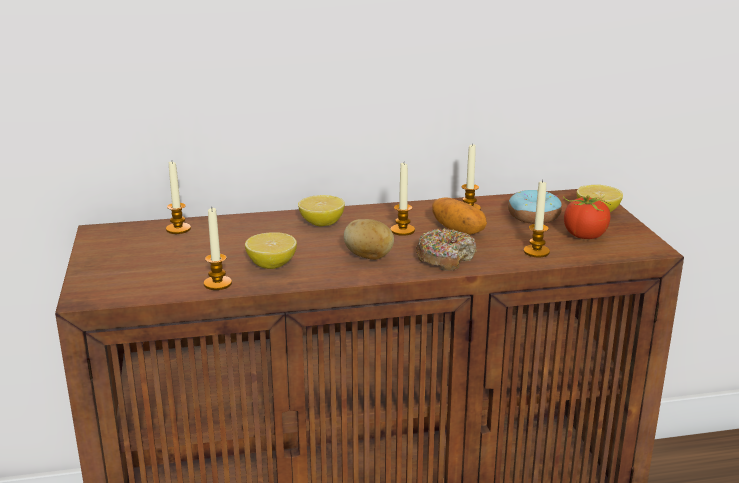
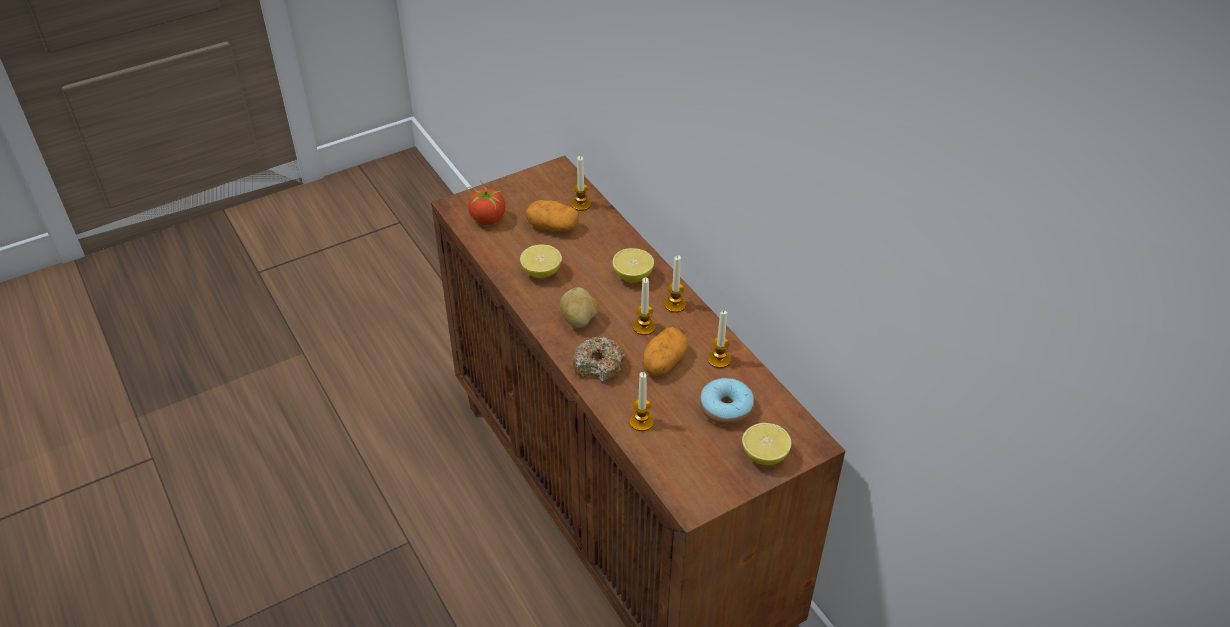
camera: 70 degrees right, 20 degrees up
candle [204,208,232,290] -> candle moved to [664,256,686,313]
tomato [563,194,611,239] -> tomato moved to [468,180,505,225]
none -> potato [525,200,579,231]

